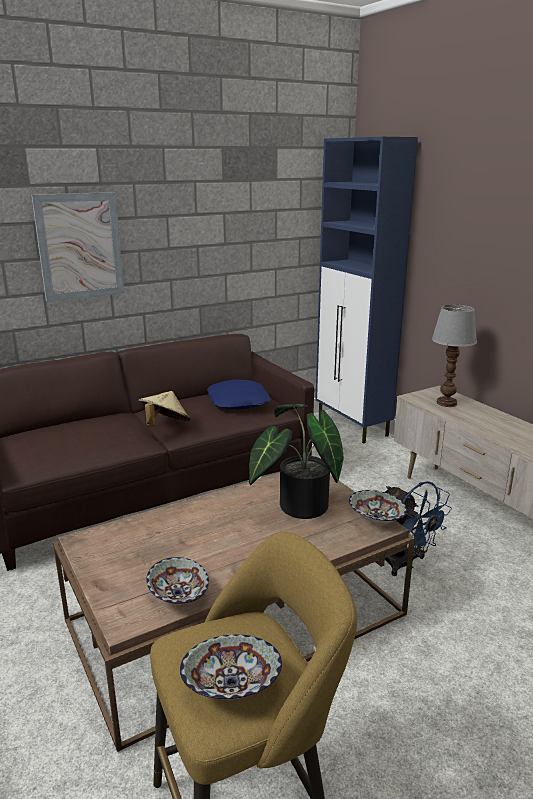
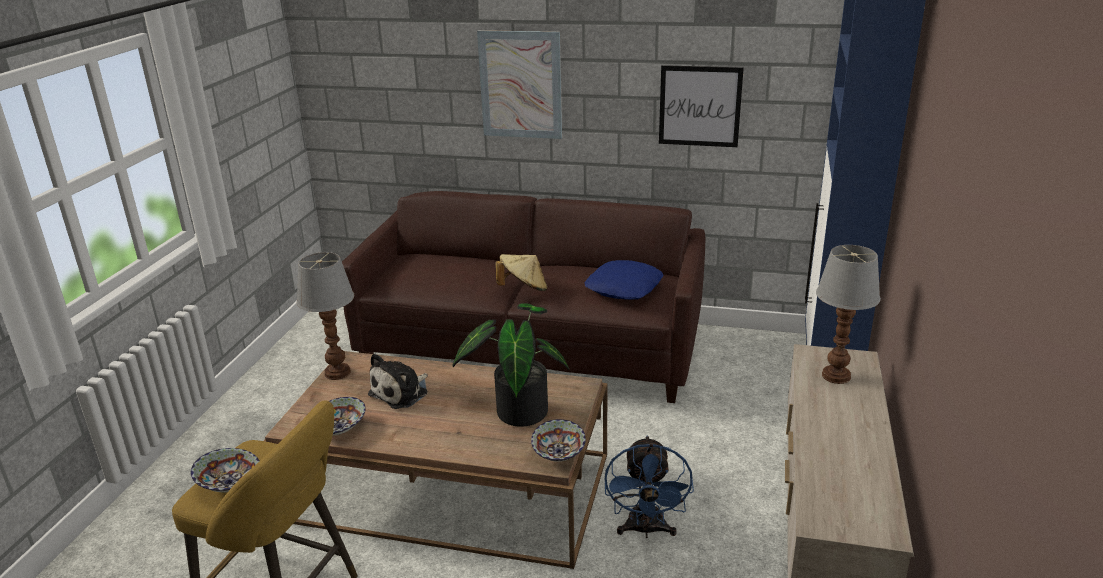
camera: 45 degrees right, 5 degrees up
none -> table lamp [297,252,354,380]
none -> plush toy [368,353,428,409]
none -> picture [659,65,744,147]

